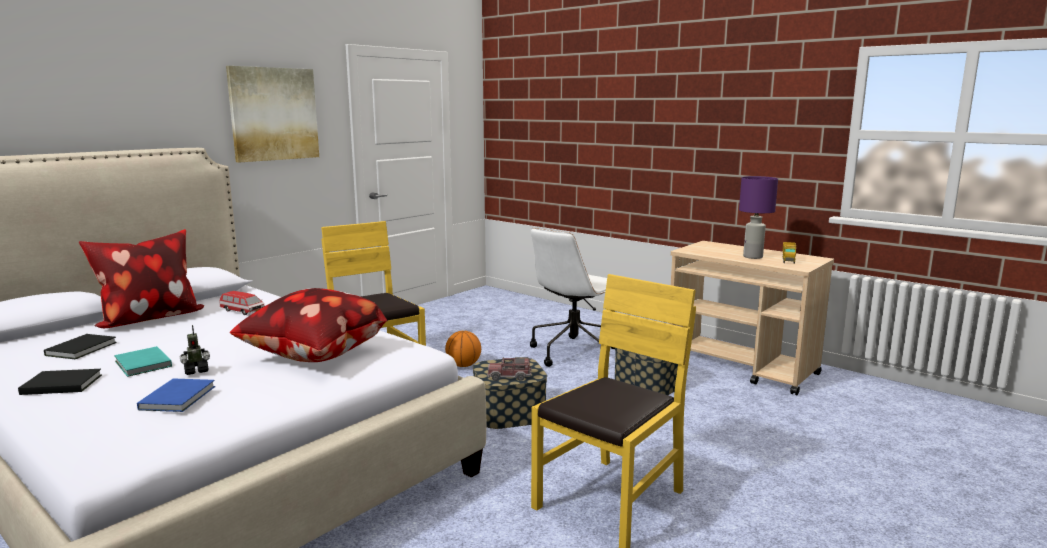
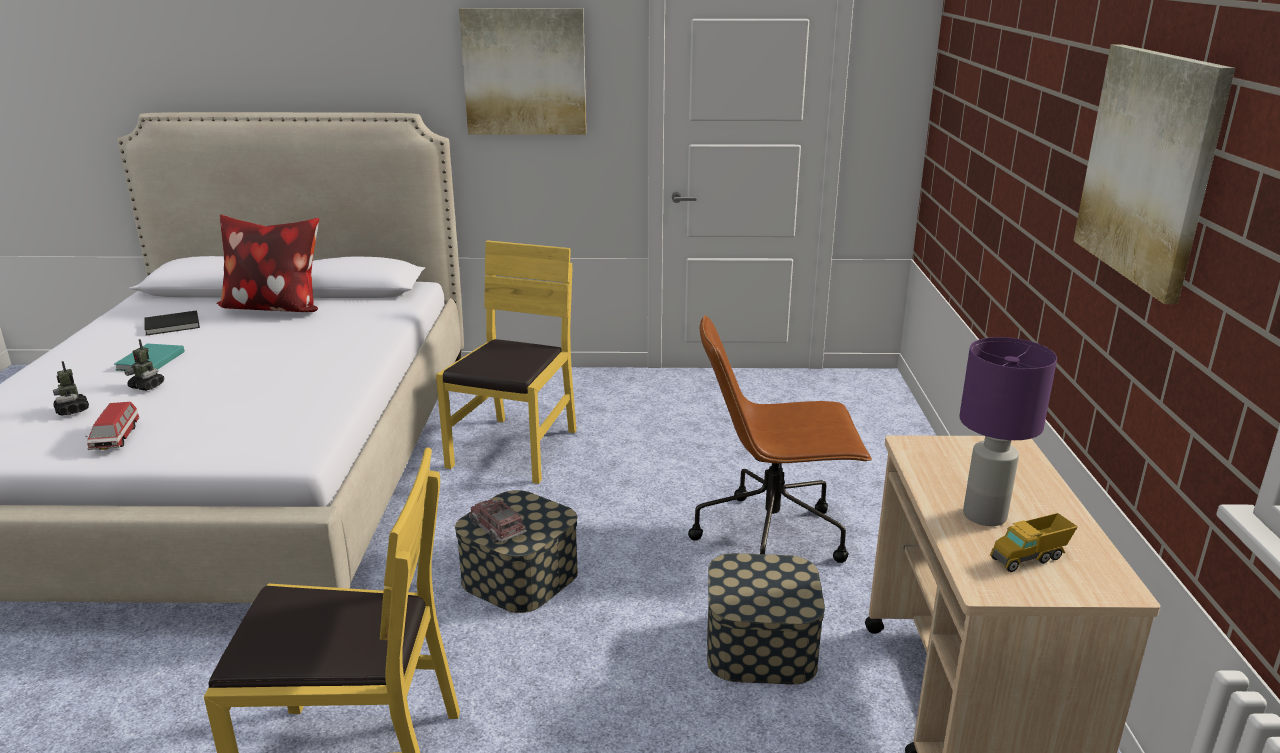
camera: 50 degrees right, 10 degrees up
black book [18,369,102,395] -> none
blue book [137,378,215,412] -> toy robot [53,361,89,415]
toy car [219,291,264,315] -> toy car moved to [85,402,139,450]
pillow [230,288,388,362] -> none
basketball [445,331,481,367] -> none
white office chair [530,228,615,367] -> brown office chair [688,315,872,563]
none -> picture [1073,45,1235,304]

